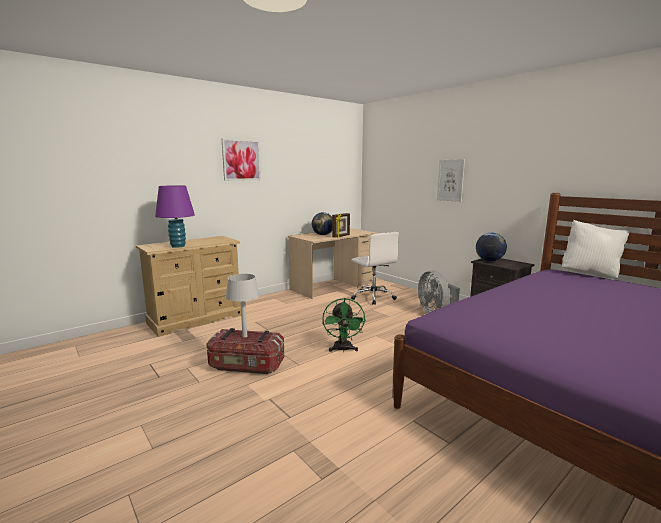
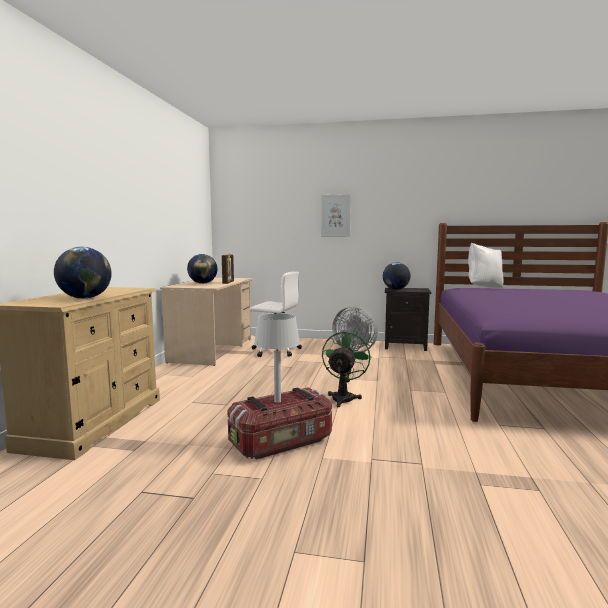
camera: 40 degrees left, 5 degrees down
purple table lamp [155,185,195,248] -> globe [54,247,112,299]
picture [222,138,261,181] -> none
green fan [323,298,366,352] -> green fan turned 120 degrees counterclockwise [322,331,371,407]

